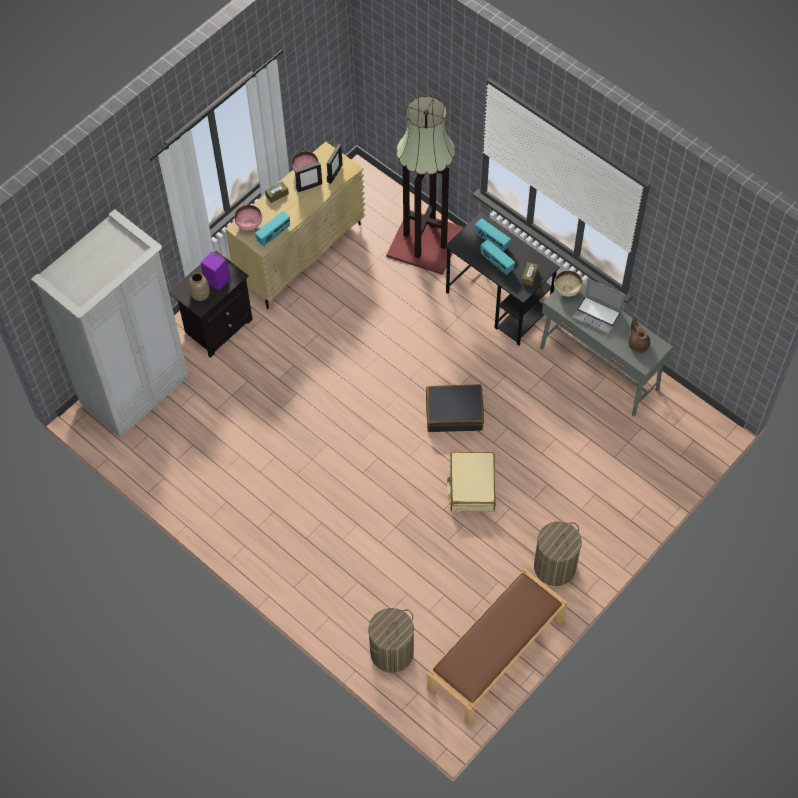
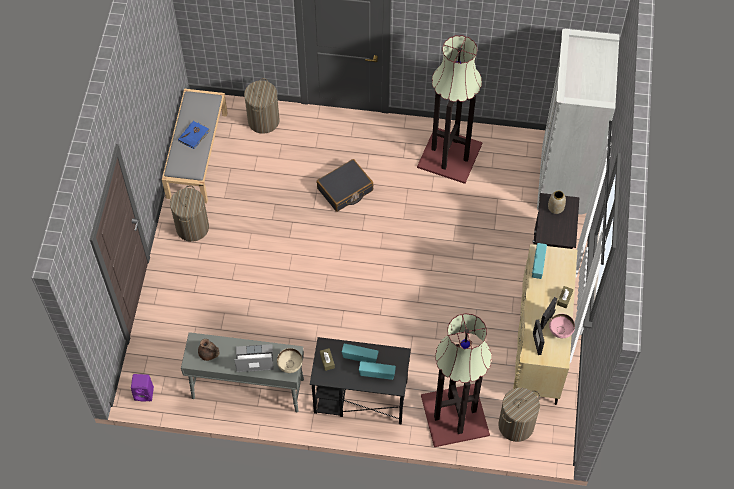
camera: 145 degrees right, 0 degrees up
purple speaker [201,252,230,291] -> purple speaker moved to [131,374,154,402]
pink bowl [234,205,262,231] -> none
black suitcase [426,384,484,432] -> black suitcase moved to [317,159,373,212]
brown bench [427,568,568,725] -> grey bench [162,89,228,203]
beige suitcase [447,452,496,512] -> none
none -> blue book [178,121,210,149]
none -> floor lamp [417,35,483,184]
none -> laundry basket [498,388,540,442]

